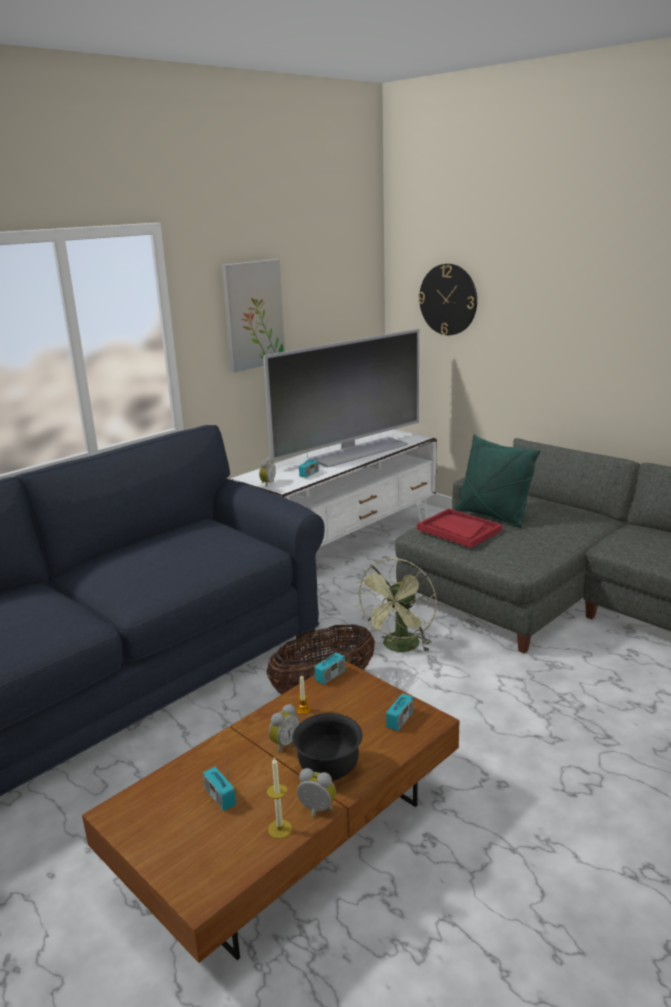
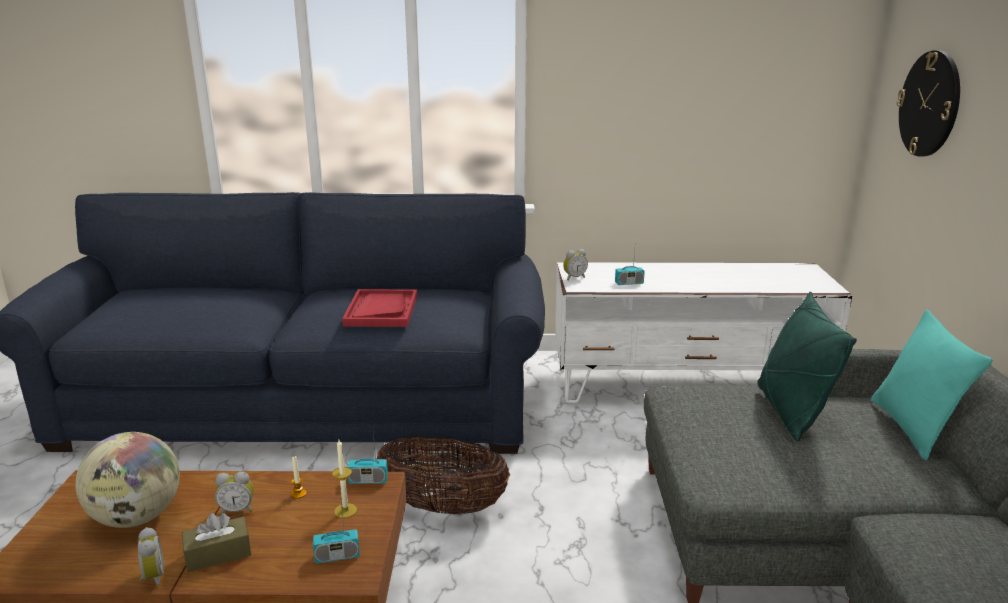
camera: 45 degrees right, 0 degrees up
radio [203,754,236,811] -> globe [75,432,180,528]
picture [221,259,285,372] -> none
television [263,329,419,467] -> none
candle [267,757,292,839] -> candle moved to [332,440,357,518]
black bowl [292,713,362,781] -> brown tissue box [182,513,251,572]
green fan [355,558,437,652] -> none
red tray [417,509,502,548] -> red tray moved to [342,289,417,327]
none -> turquoise pillow [871,310,993,460]

